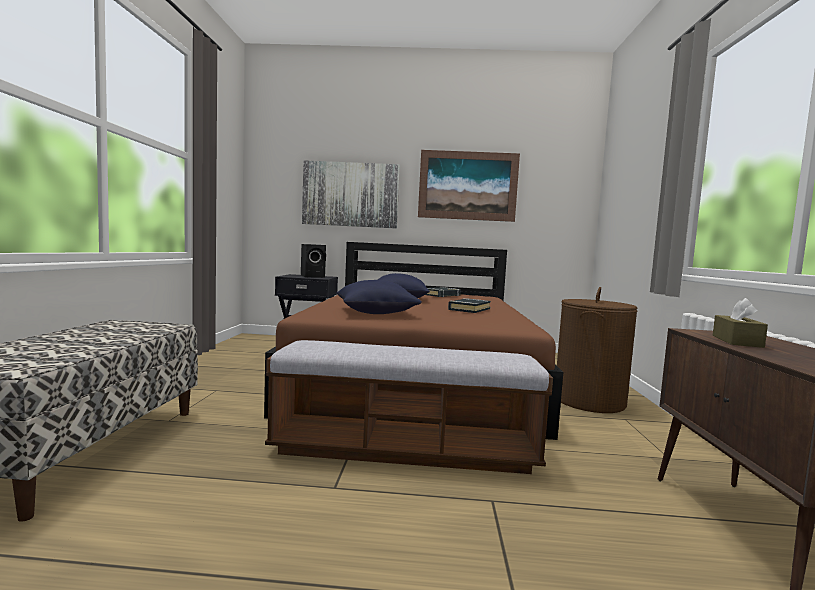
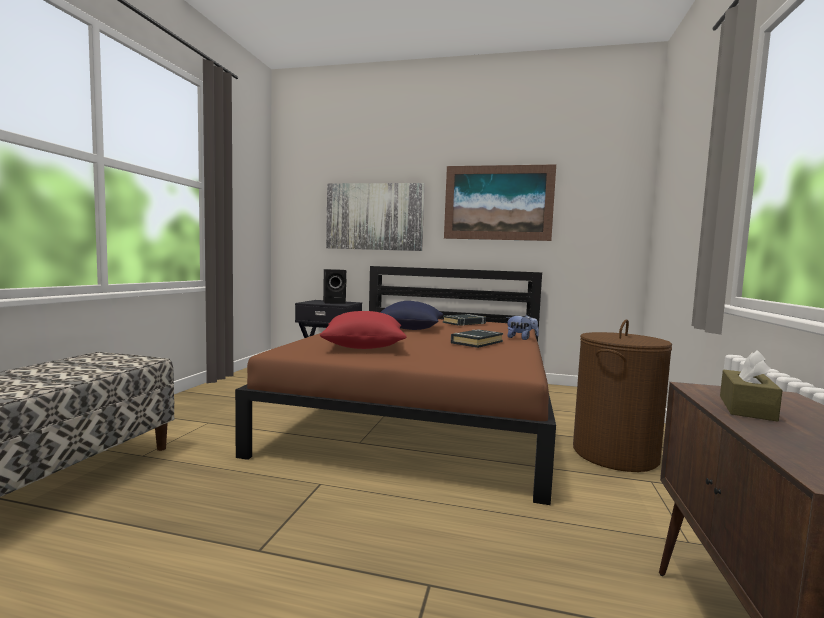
camera: 10 degrees right, 0 degrees up
bench [265,340,553,474] -> none
blue pillow [336,280,422,314] -> red pillow [320,311,407,349]
none -> plush toy [506,315,539,340]

